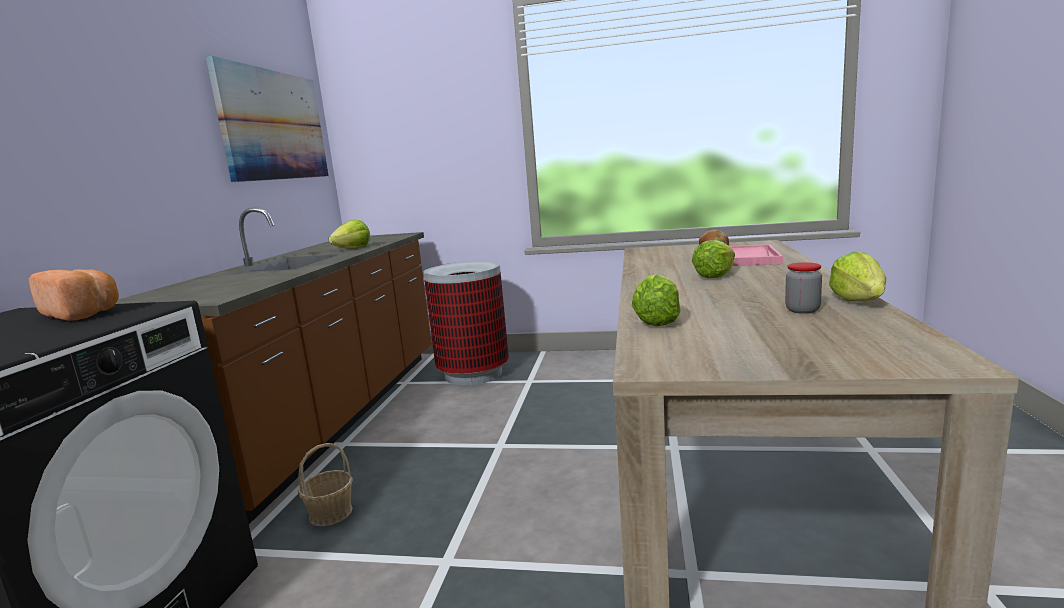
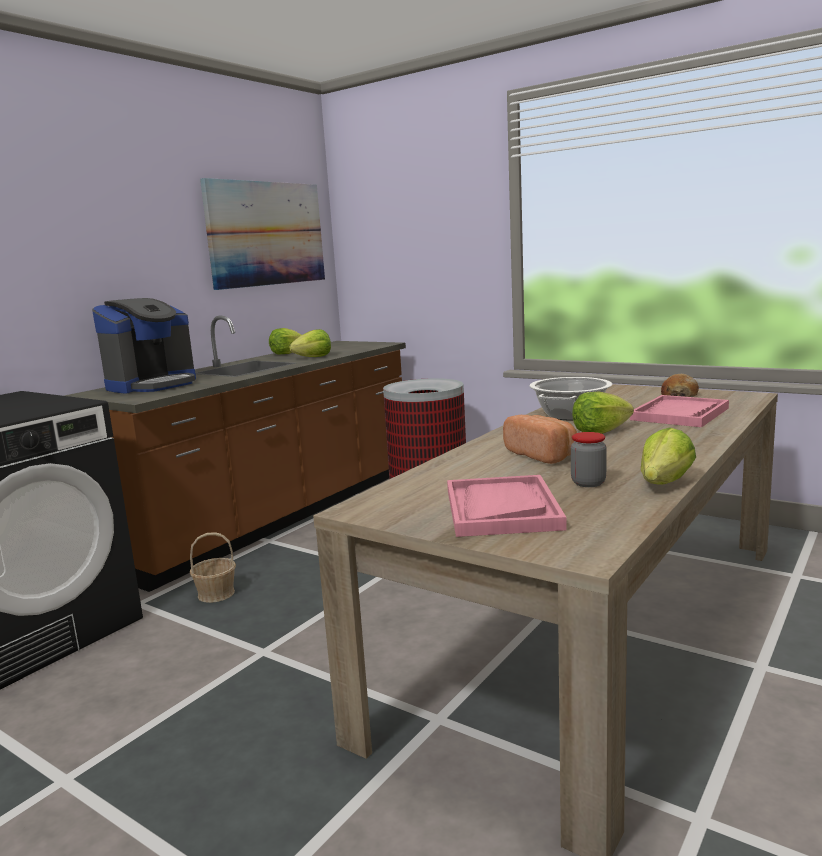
camera: 25 degrees right, 0 degrees up
bread [29,269,119,321] -> bread moved to [503,415,577,464]
lettuce [632,274,681,327] -> lettuce moved to [269,328,301,355]
none -> coffee machine [92,298,196,394]
none -> pink tray [447,475,567,537]
none -> cooking pot [529,377,612,420]

